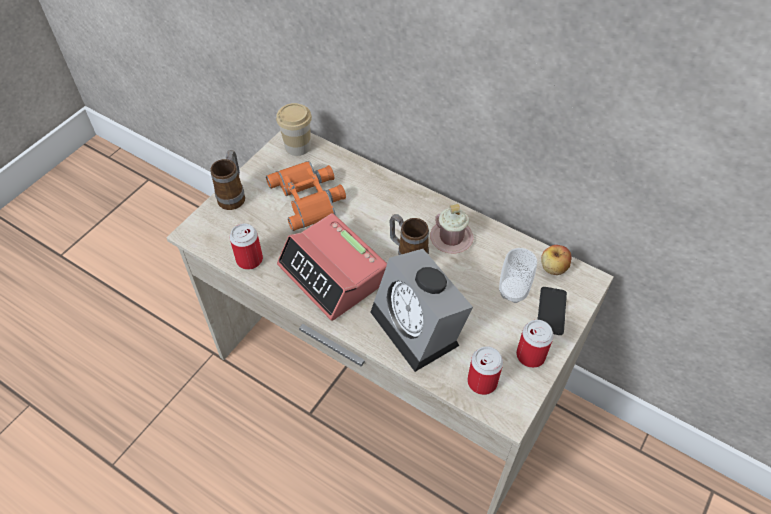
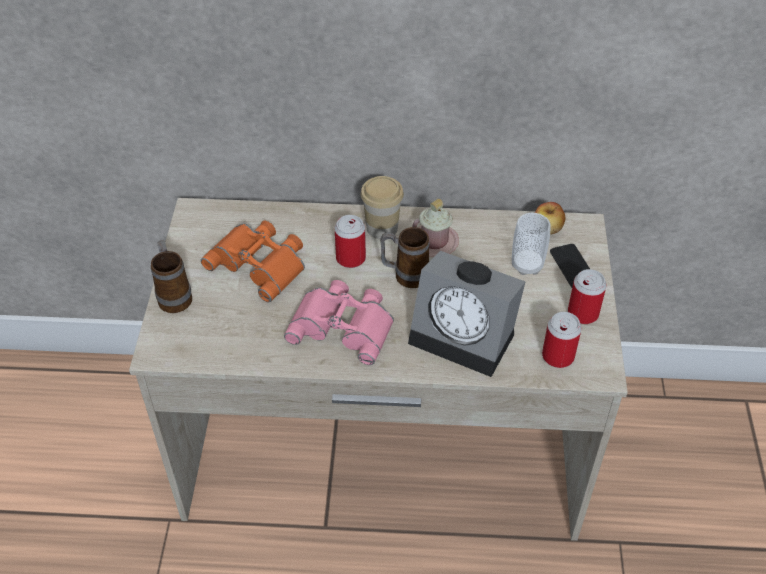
camera: 30 degrees left, 5 degrees down
can [230,223,263,270] -> can moved to [335,215,366,268]
cup [276,103,312,156] -> cup moved to [361,176,404,239]
alarm clock [277,213,387,321] -> pink binoculars [284,280,394,365]

